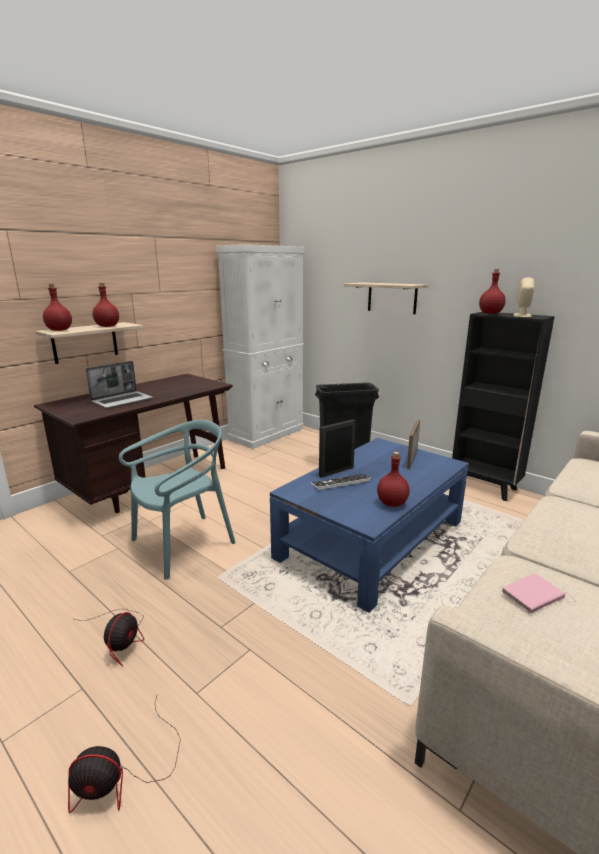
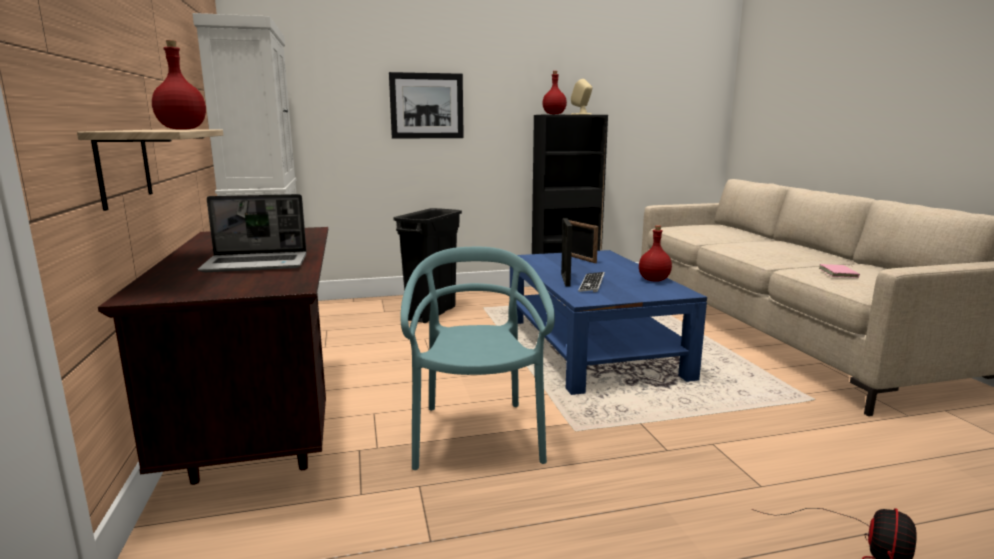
camera: 55 degrees left, 5 degrees down
red bottle [43,284,72,331] -> none
fan [72,609,144,667] -> none
laptop [86,361,153,409] -> laptop turned 90 degrees clockwise [198,194,307,272]
shelf [344,282,428,314] -> picture [389,72,464,139]

